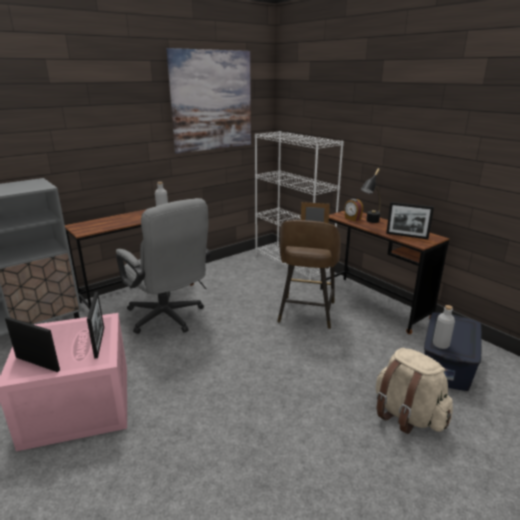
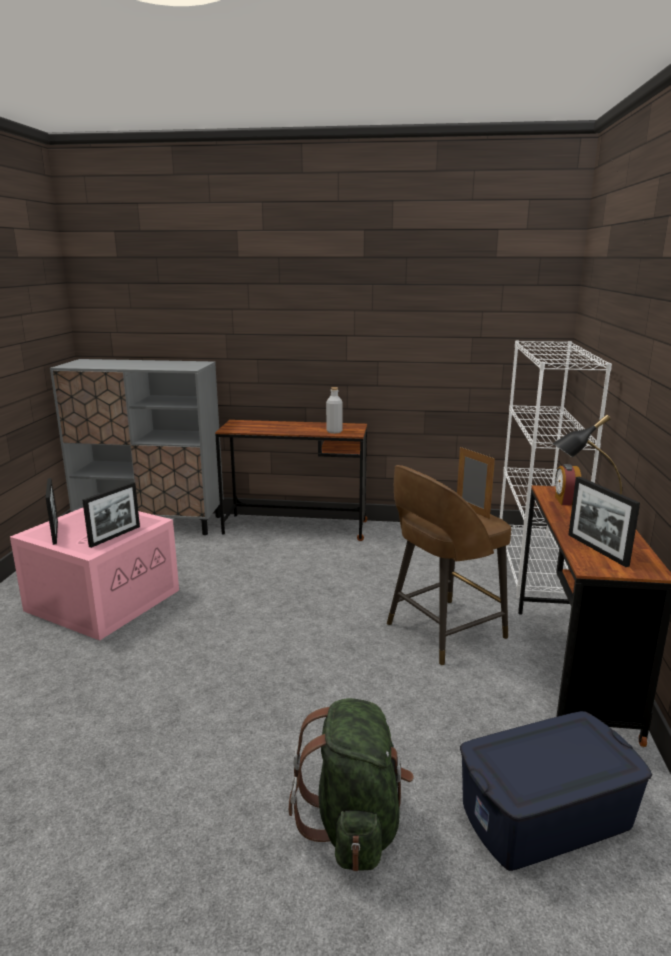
camera: 45 degrees right, 5 degrees down
grey office chair [116,198,211,334] -> none
picture [167,48,251,154] -> none
beige backpack [376,348,453,434] -> green backpack [289,698,414,871]
grey bottle [433,305,455,349] -> none

